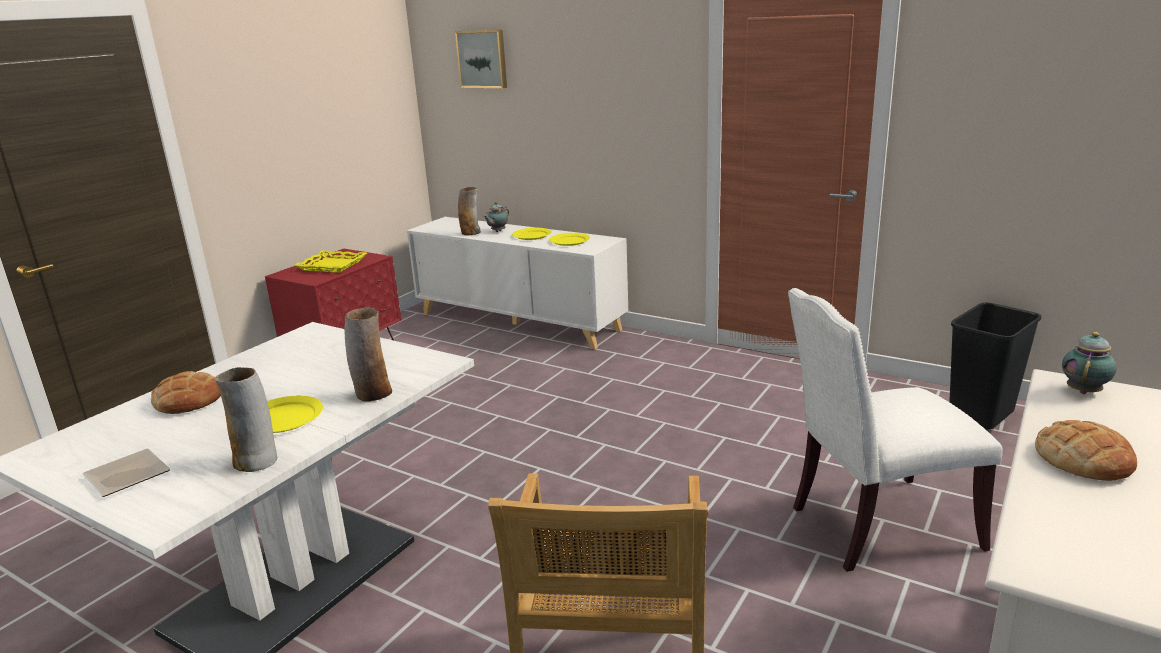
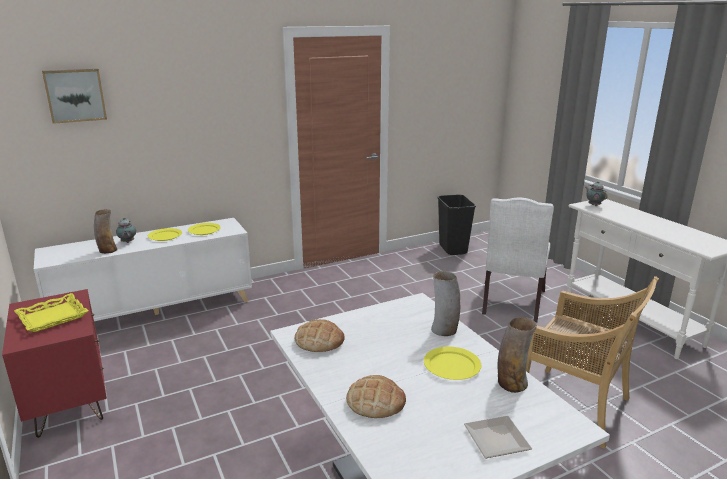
camera: 60 degrees left, 0 degrees up
bread [1035,420,1137,481] -> bread moved to [295,319,345,352]

